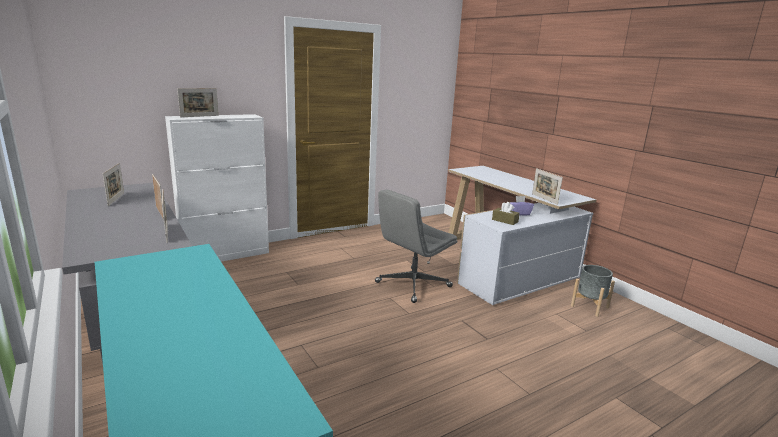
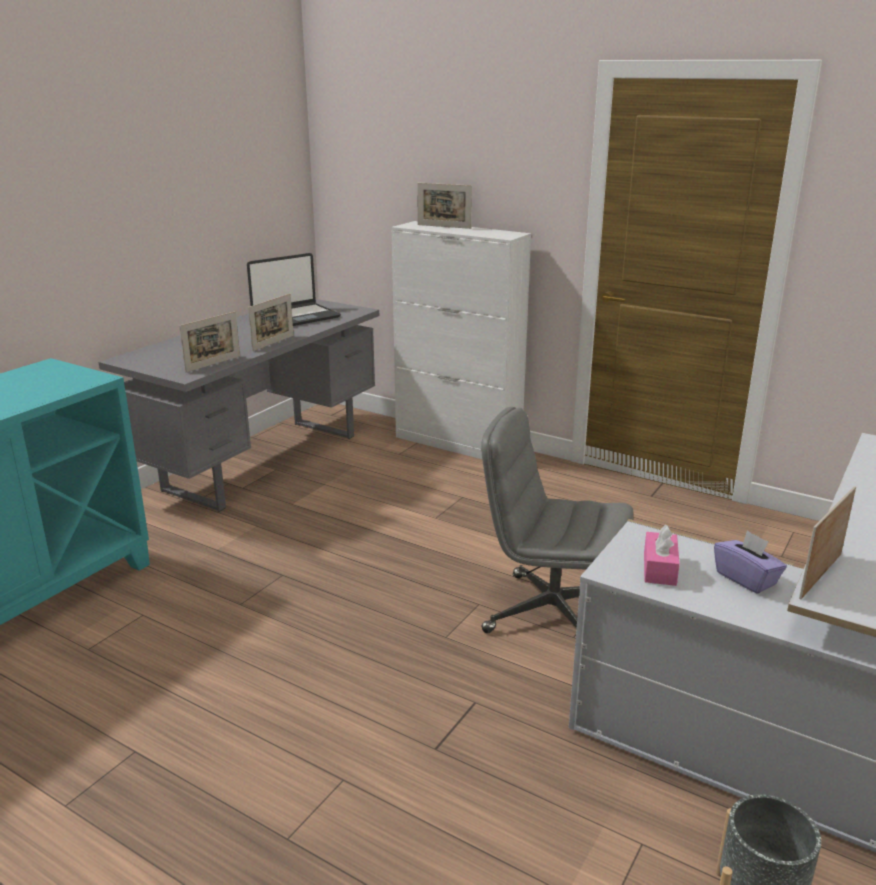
camera: 65 degrees right, 5 degrees up
picture frame [103,163,124,206] -> laptop [247,253,341,326]
brown tissue box [492,202,520,225] -> pink tissue box [644,524,680,586]

